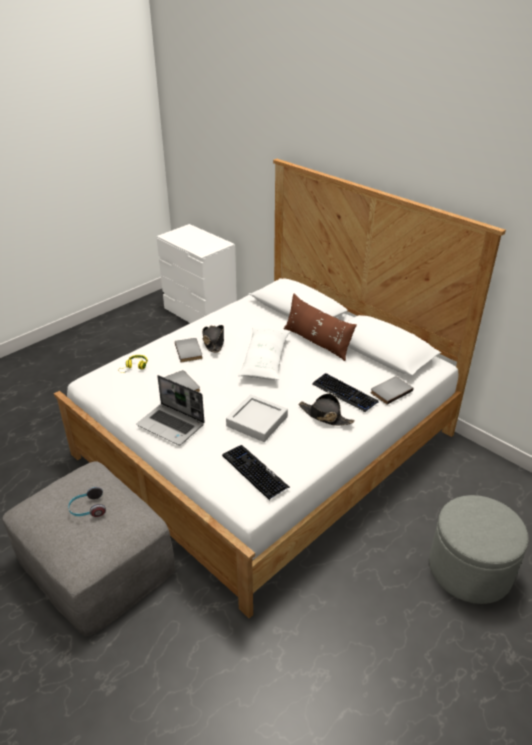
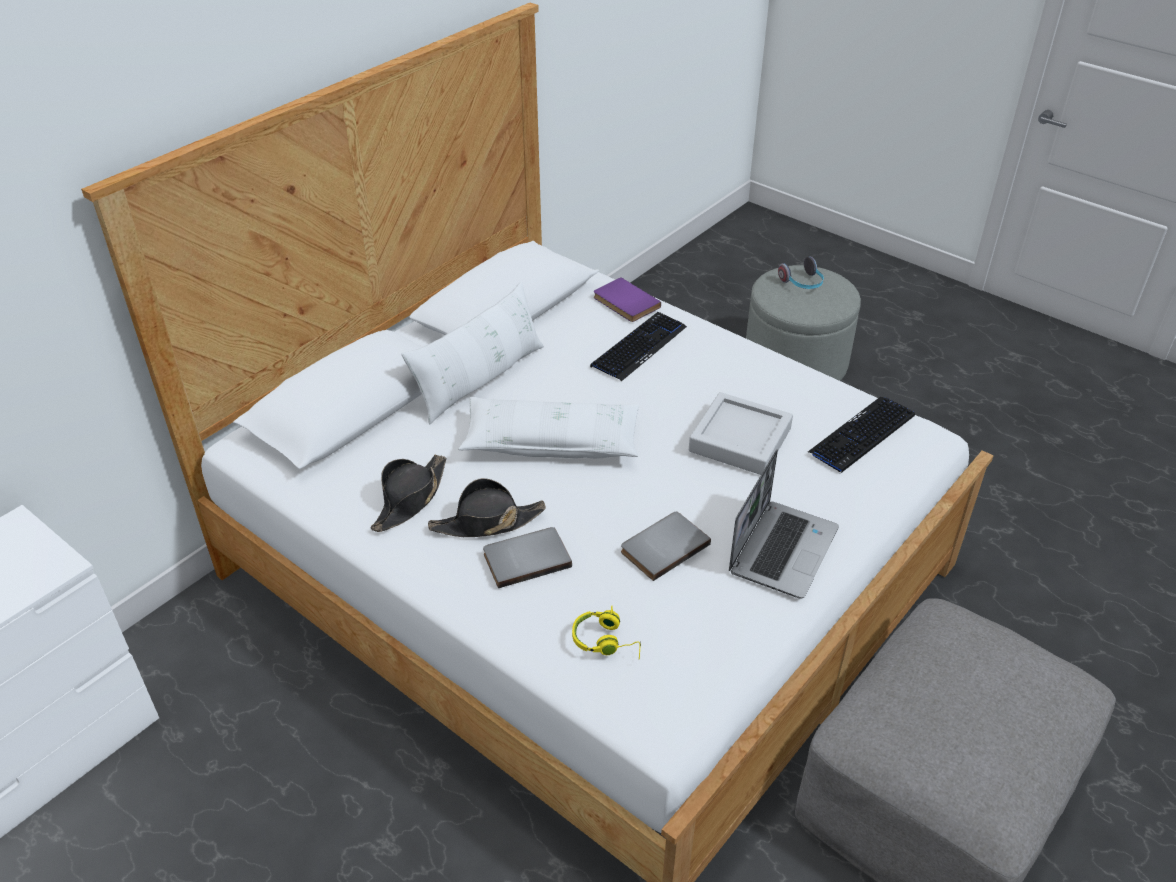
camera: 95 degrees left, 5 degrees up
headphones [68,487,106,517] -> headphones moved to [778,257,824,289]
brown pillow [284,294,357,361] -> white pillow [401,282,544,425]
black hat [299,393,355,426] -> black hat moved to [370,455,446,532]
grey book [371,377,413,405] -> purple book [594,277,661,322]

